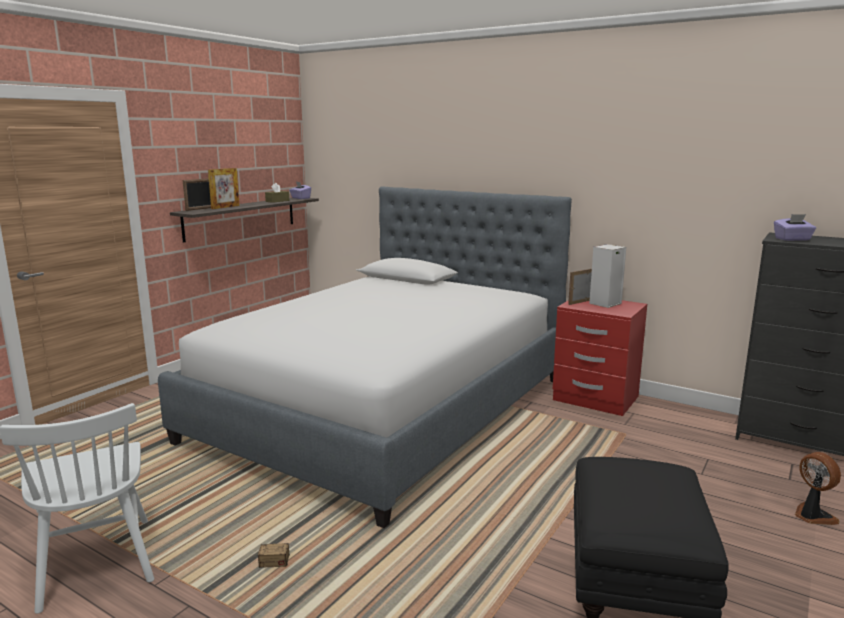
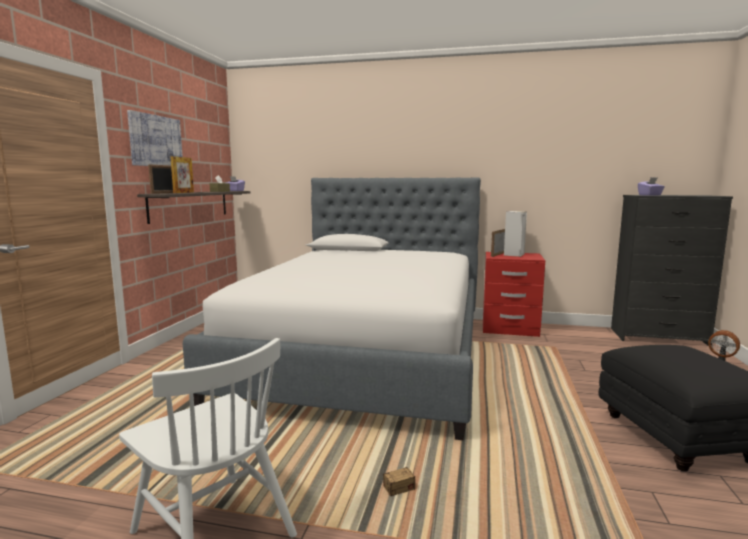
camera: 20 degrees left, 5 degrees down
none -> picture [127,110,183,166]

